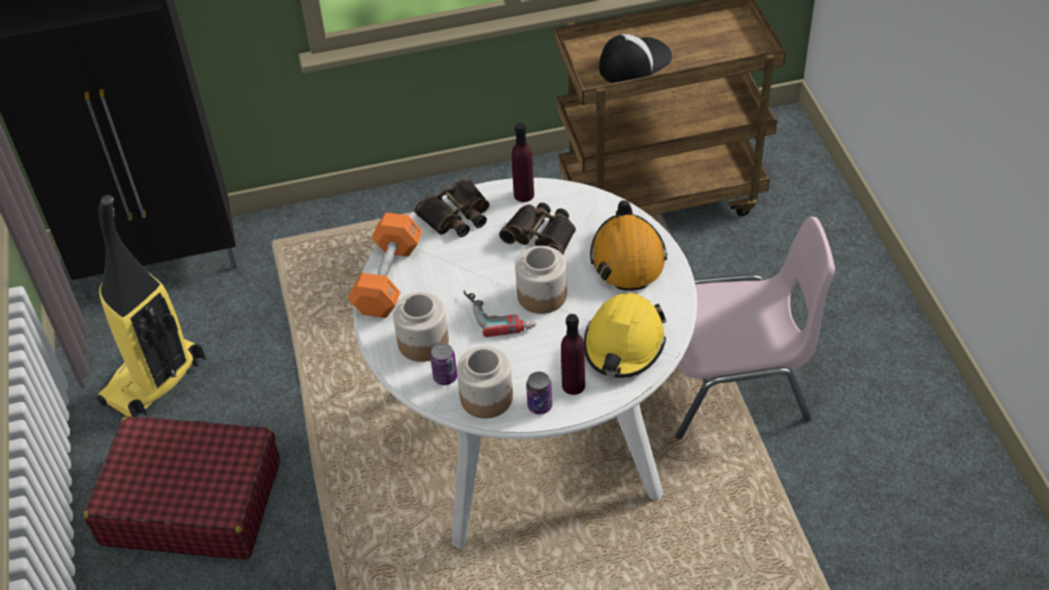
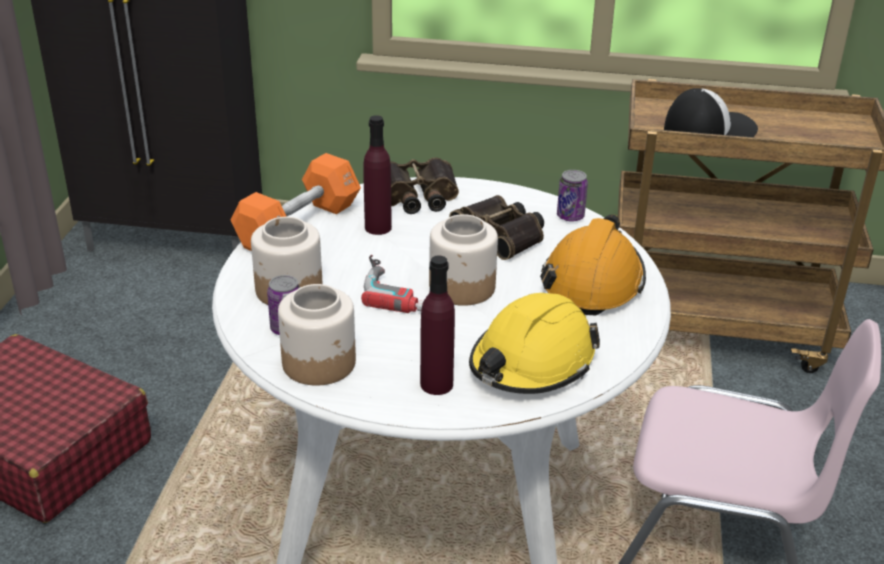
camera: 20 degrees right, 15 degrees down
vacuum cleaner [97,195,206,417] -> none
purple bottle [512,123,534,202] -> purple bottle moved to [363,115,392,235]
can [526,372,552,414] -> can moved to [557,170,588,222]

